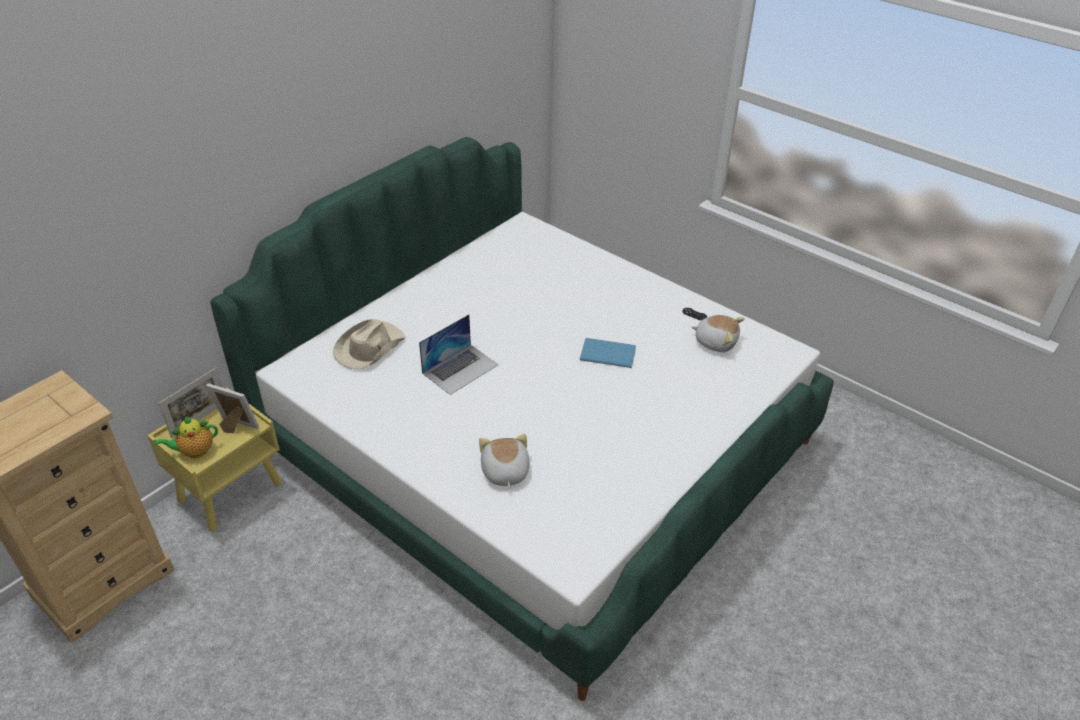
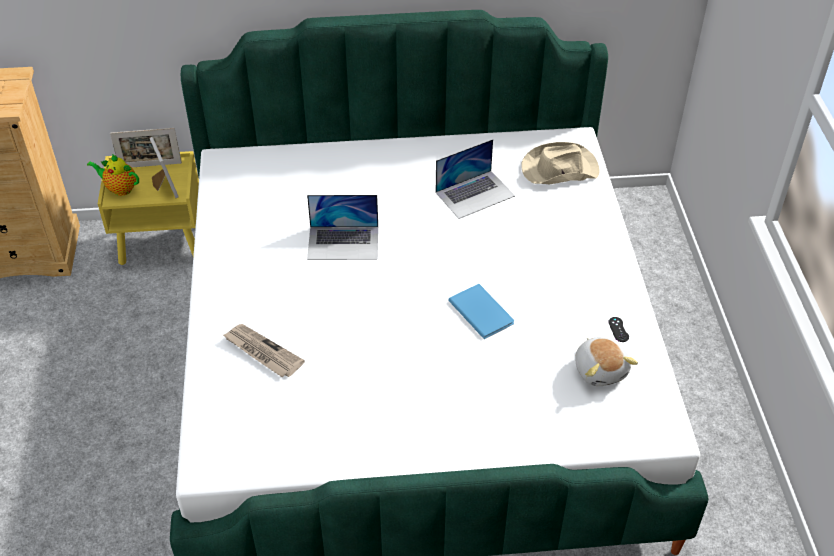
camera: 45 degrees right, 5 degrees up
beige hat [333,319,406,370] -> beige hat moved to [521,142,600,184]
plush toy [479,434,530,489] -> newspaper [223,324,305,377]
none -> laptop [436,139,515,219]

